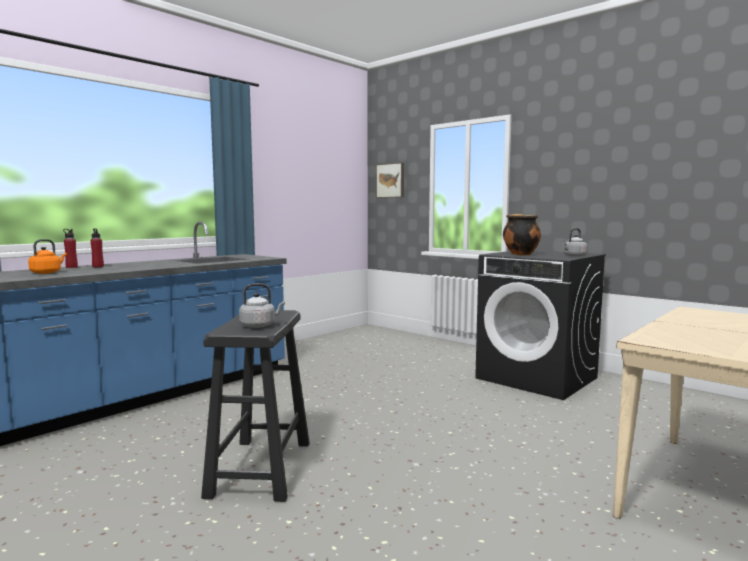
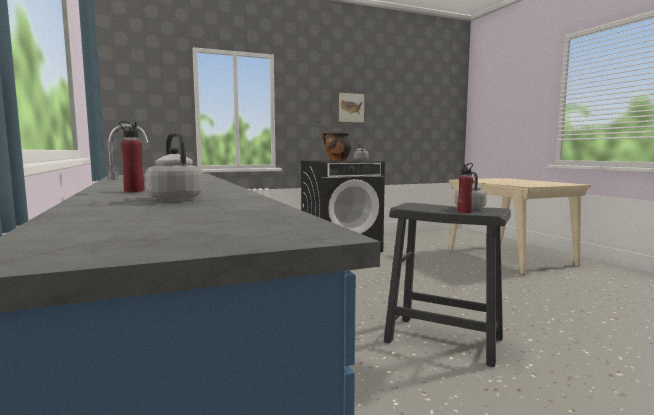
camera: 65 degrees left, 0 degrees up
orange kettle [28,239,67,274] -> grey kettle [145,132,203,201]
red bottle [63,229,78,268] -> red bottle moved to [458,163,473,213]
picture [376,163,404,198] -> picture moved to [337,92,365,123]

